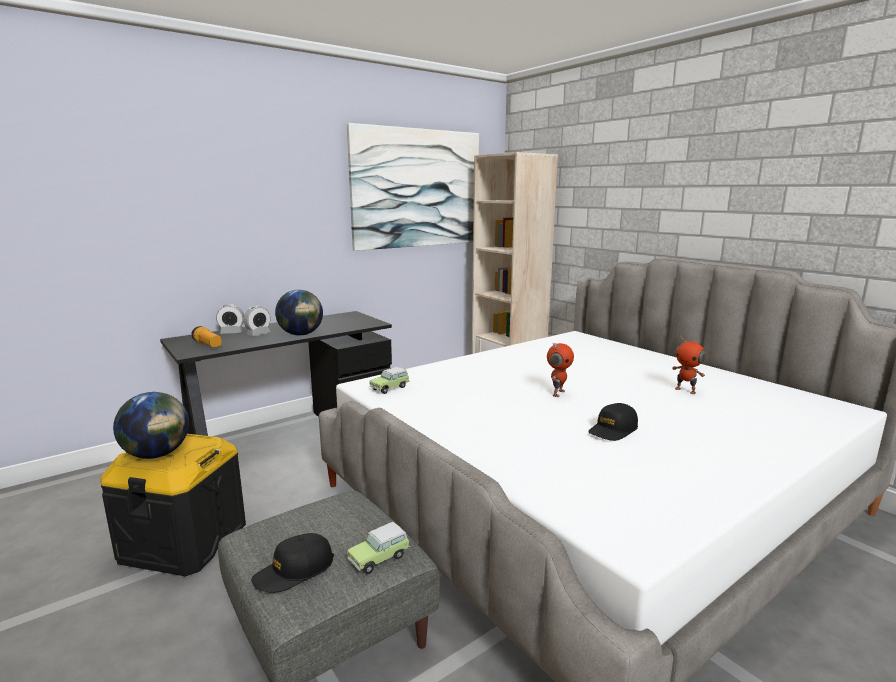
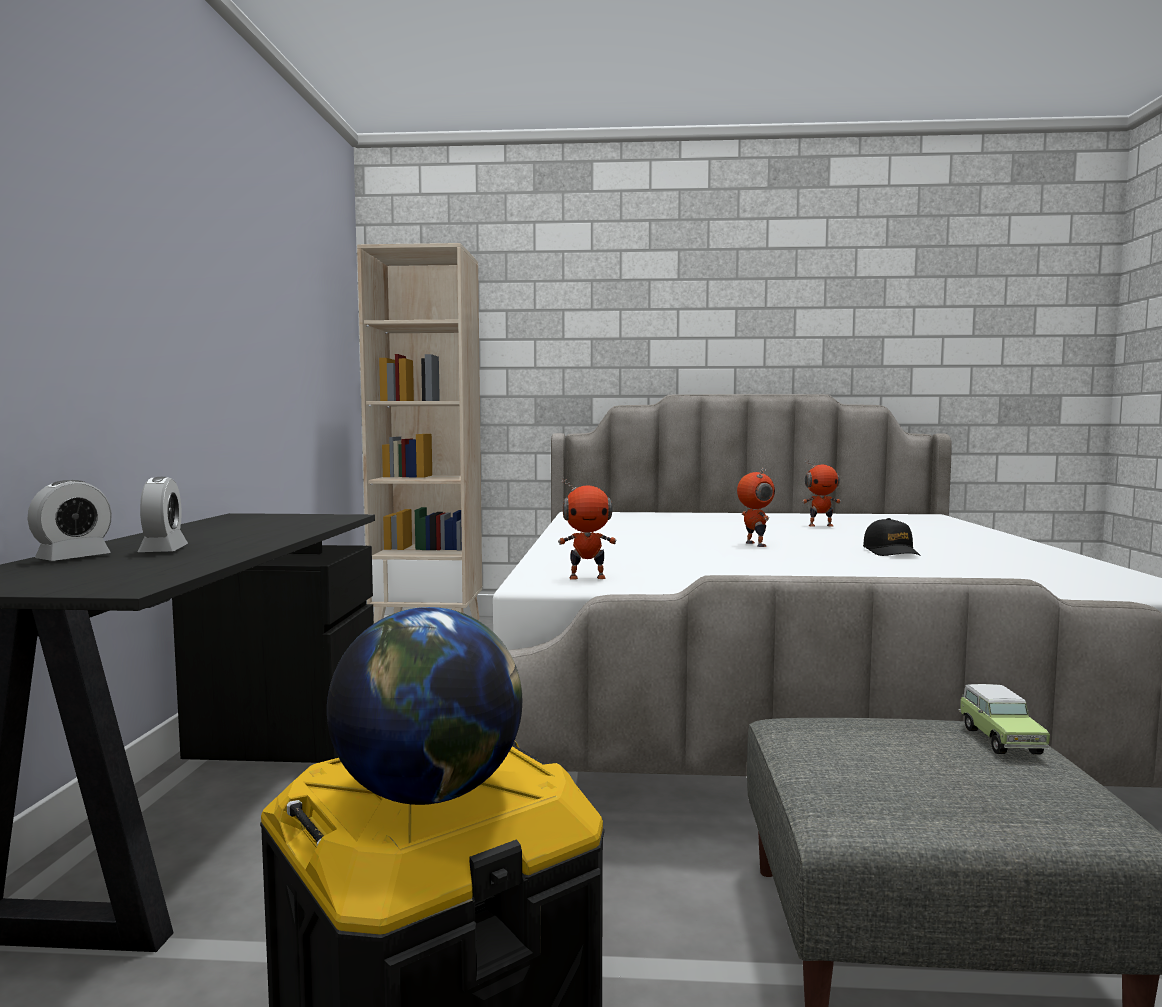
camera: 50 degrees left, 10 degrees down
flashlight [191,326,222,348] -> none
black cap [251,533,334,593] -> none
globe [275,290,323,336] -> none
picture [347,123,479,251] -> none
toy car [369,367,409,394] -> toy robot [558,478,617,580]

